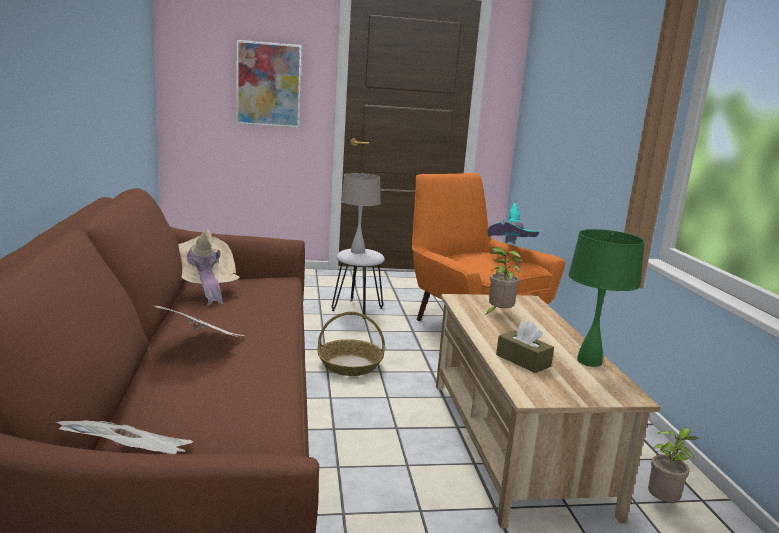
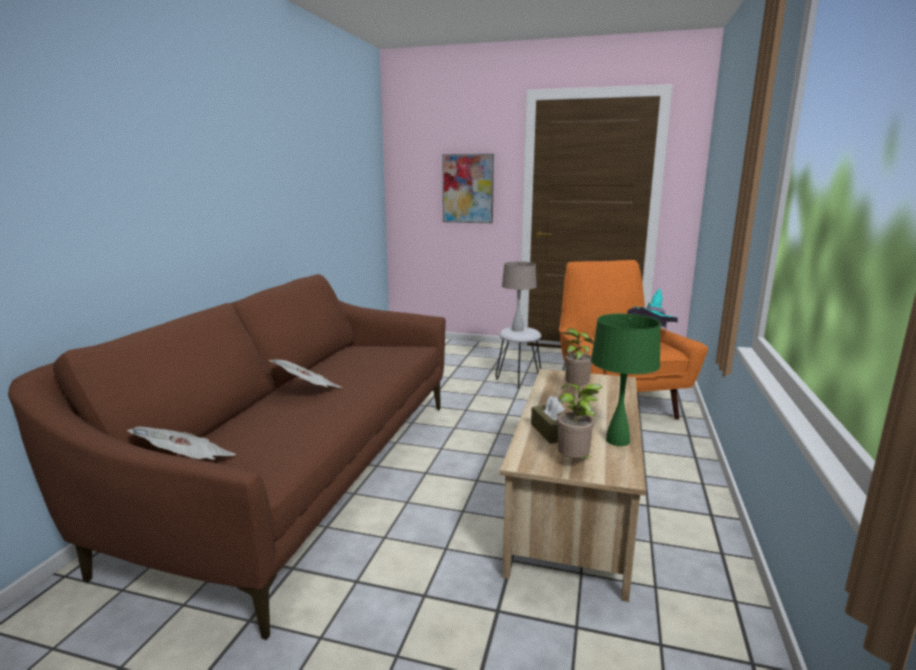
camera: 25 degrees right, 0 degrees up
beige hat [178,230,240,306] -> none
basket [318,312,385,376] -> none
potted plant [648,428,698,502] -> potted plant moved to [557,384,602,459]

